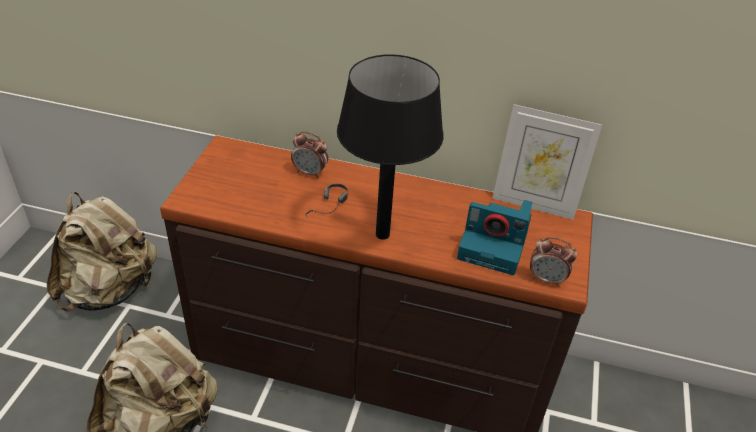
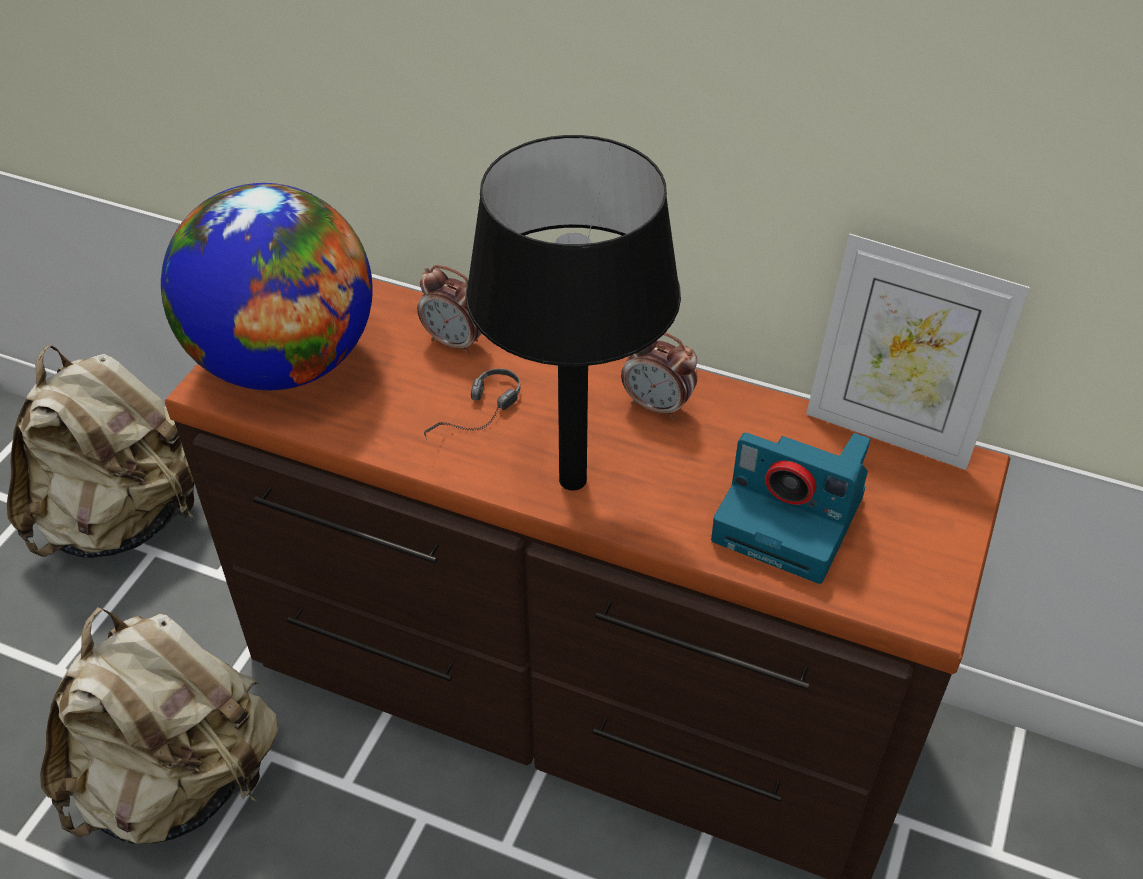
camera: 10 degrees right, 5 degrees up
alarm clock [530,237,577,287] -> alarm clock moved to [621,332,697,420]
none -> globe [161,183,373,390]

